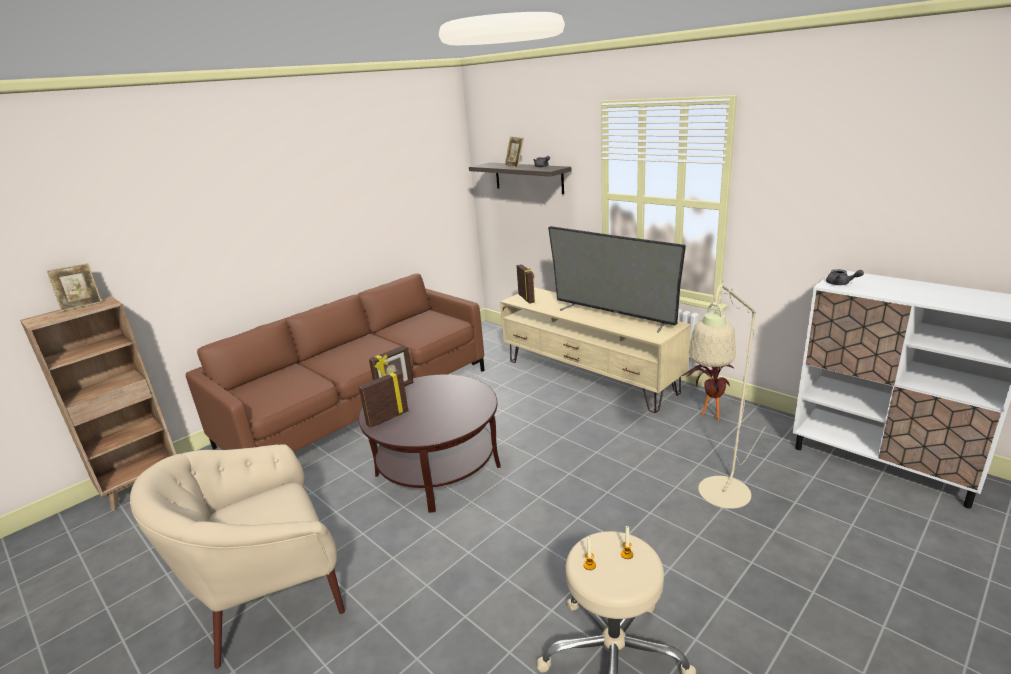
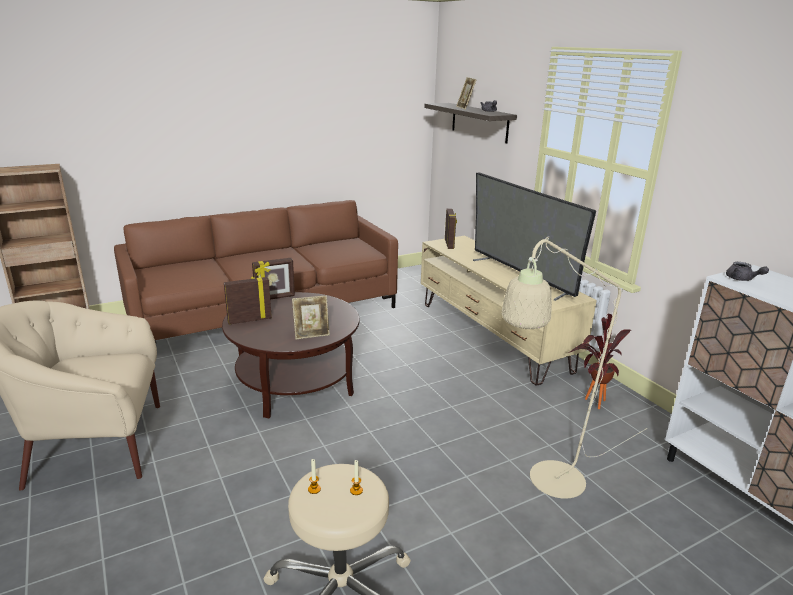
camera: 15 degrees right, 0 degrees up
picture frame [47,263,102,312] -> picture frame moved to [292,295,330,339]

